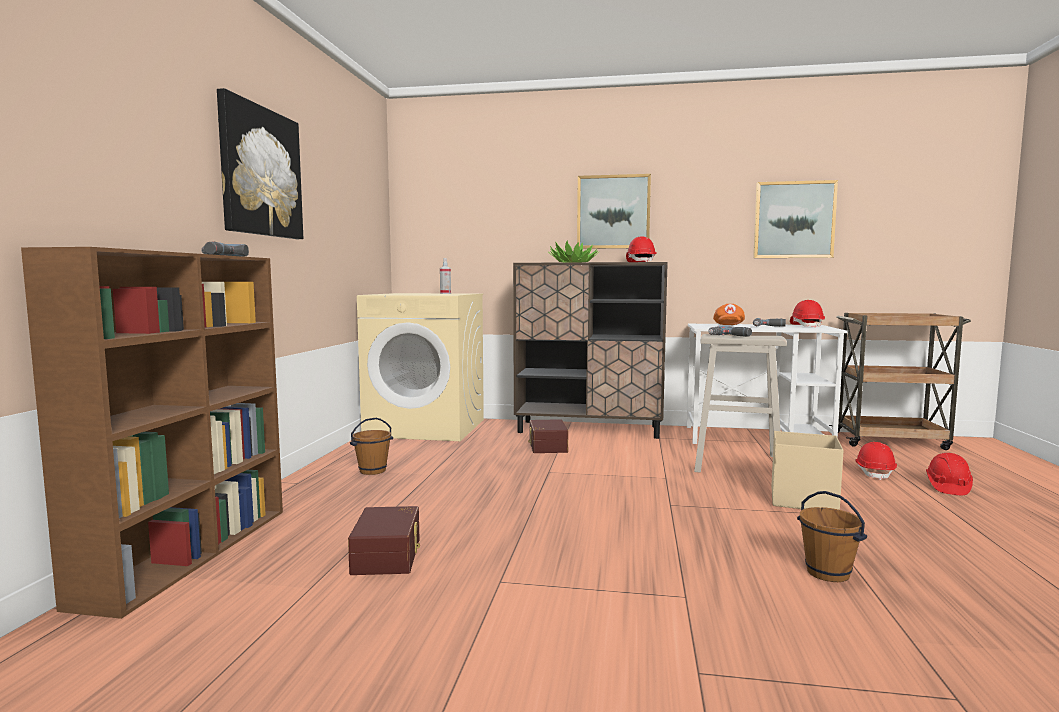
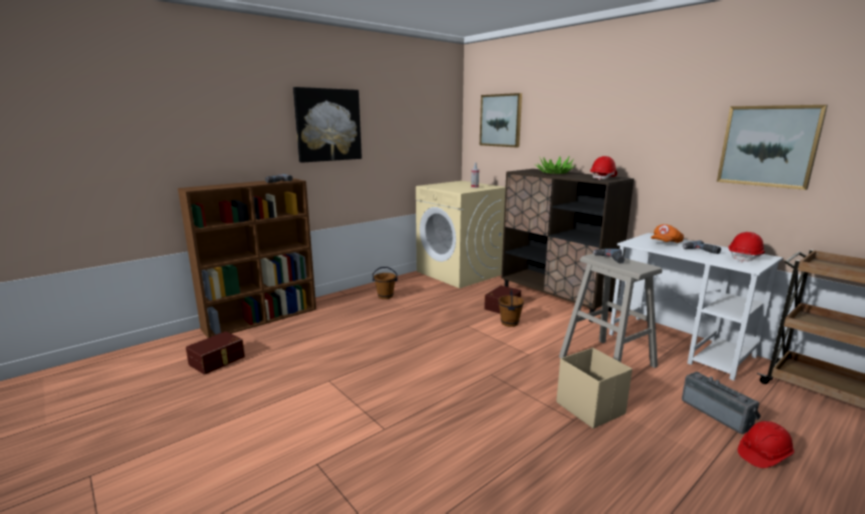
camera: 40 degrees right, 10 degrees up
brown storage box [348,506,420,575] -> brown storage box moved to [186,331,245,375]
picture [577,174,651,249] -> picture moved to [480,93,522,147]
brown bucket [797,491,867,582] -> brown bucket moved to [498,289,524,327]
red hard hat [855,442,897,480] -> radio [682,372,761,434]

